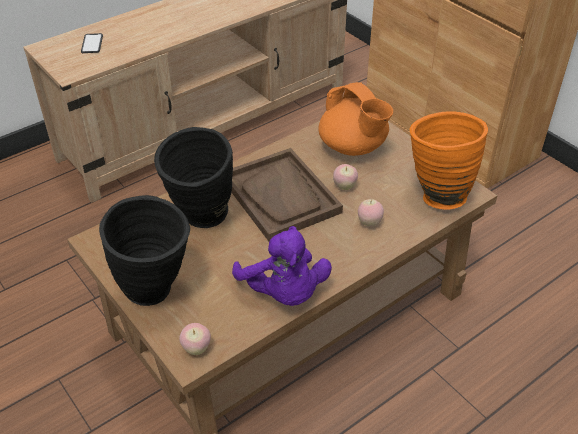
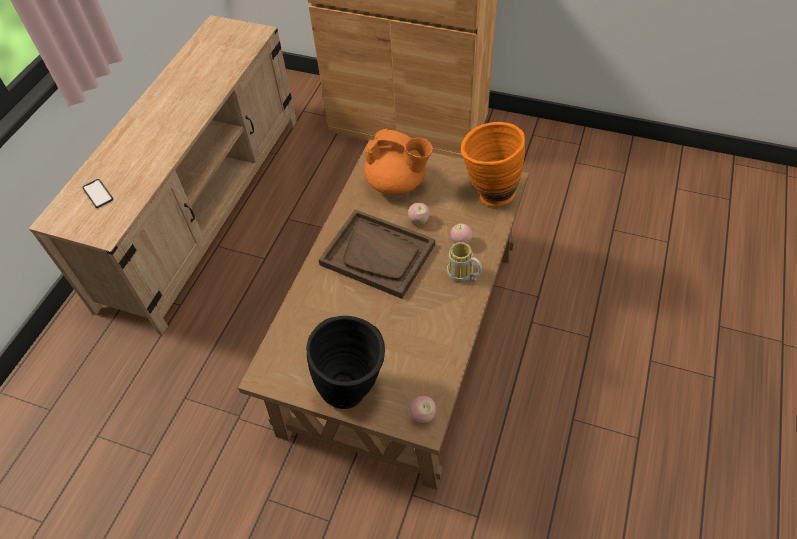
camera: 30 degrees left, 10 degrees up
black vase [154,127,233,228] -> none
purple plush toy [232,226,332,306] -> none
none -> mug [447,242,482,282]

